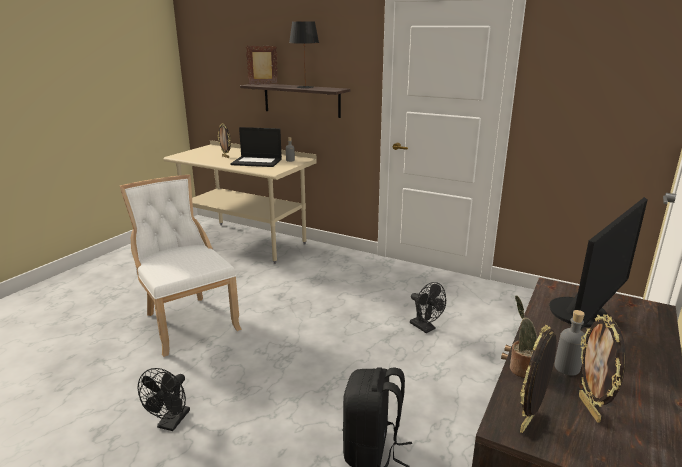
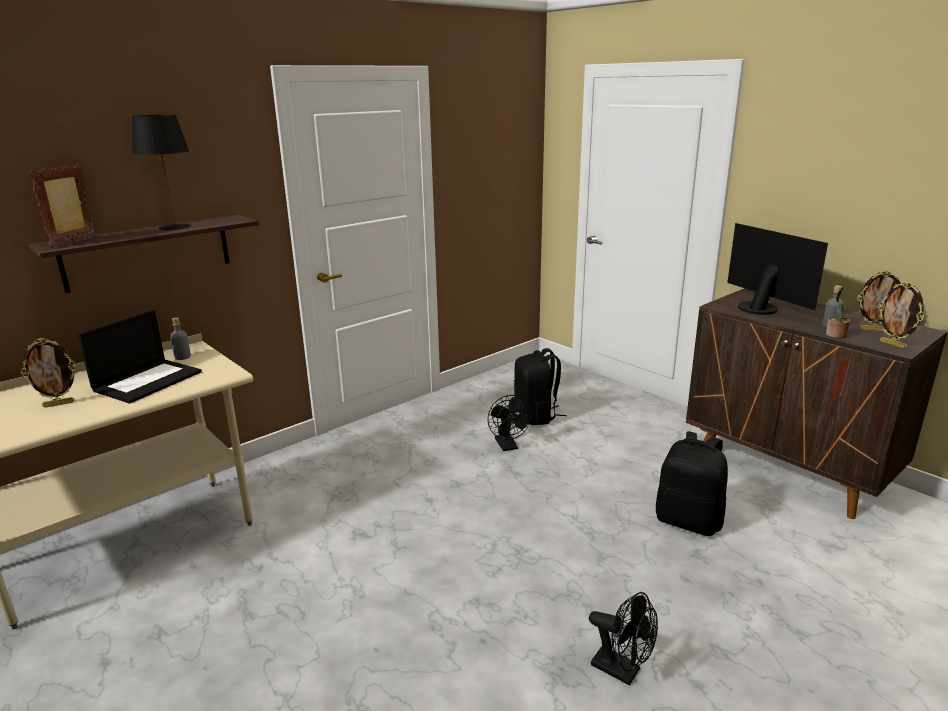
camera: 70 degrees left, 0 degrees up
white chair [120,175,242,357] -> none
black fan [410,282,446,333] -> black fan turned 90 degrees clockwise [488,395,532,451]
none -> black backpack [514,348,566,425]

